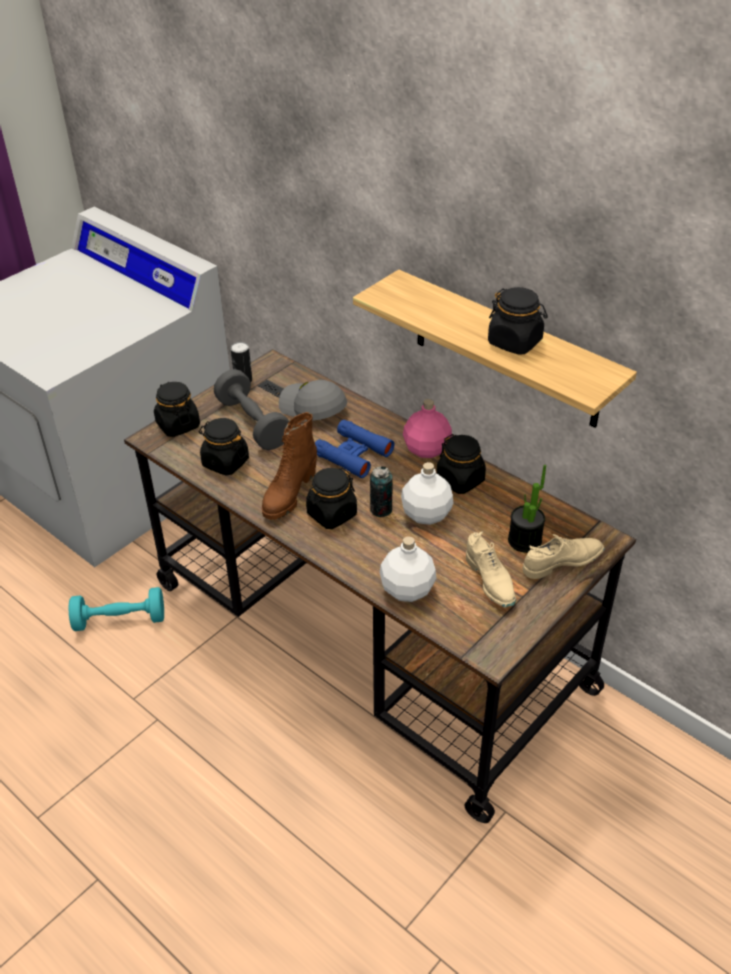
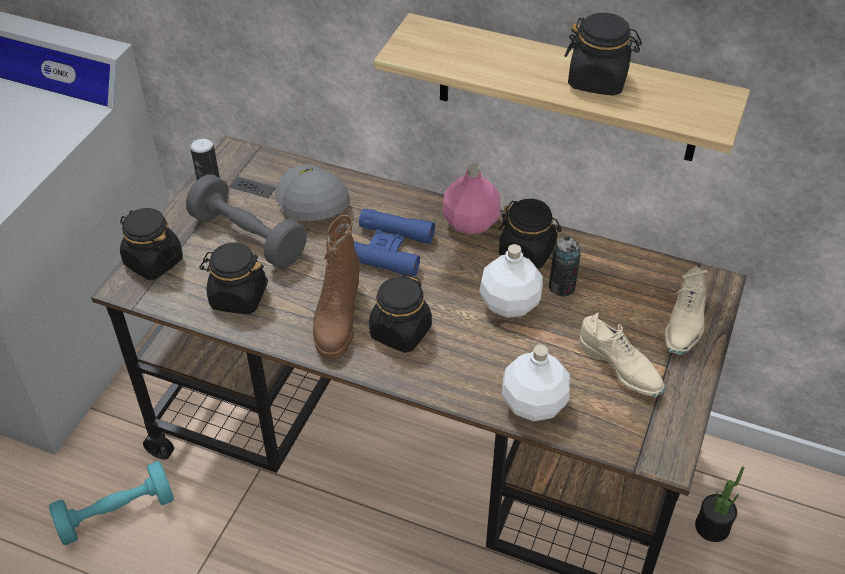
camera: 20 degrees left, 5 degrees up
grey cap [279,380,347,421] -> grey cap turned 45 degrees clockwise [275,164,350,221]
can [370,466,393,517] -> can moved to [549,236,581,296]
potted plant [508,465,546,553] -> potted plant moved to [695,466,745,542]
beige shoe [523,534,605,579] -> beige shoe turned 150 degrees clockwise [665,266,708,355]

